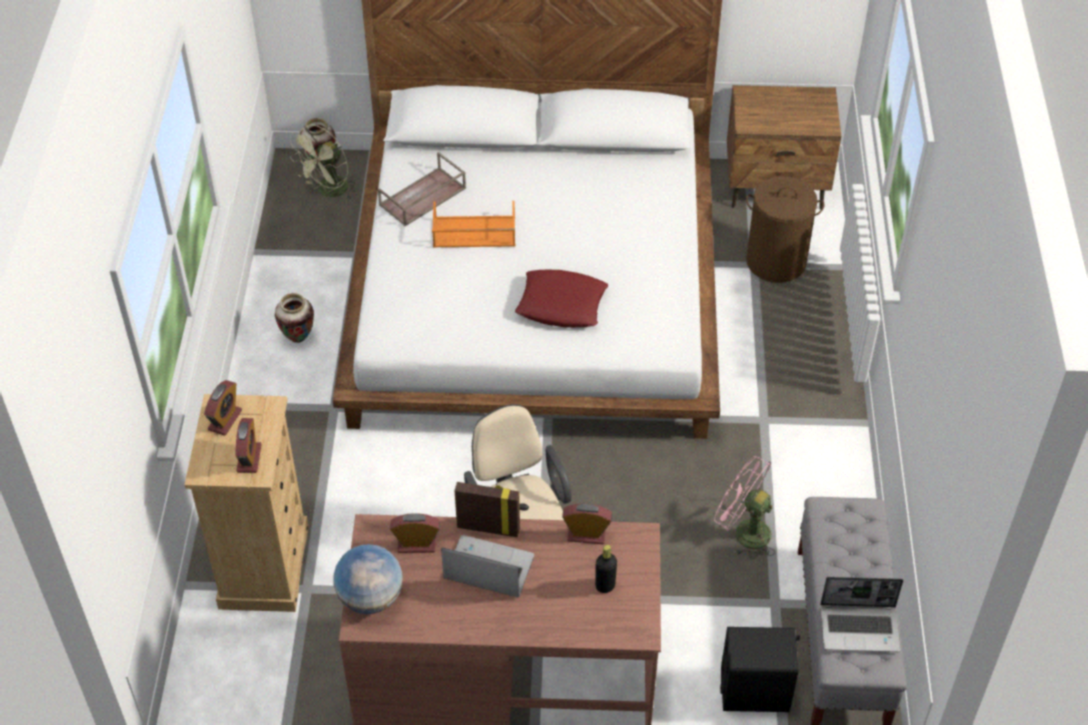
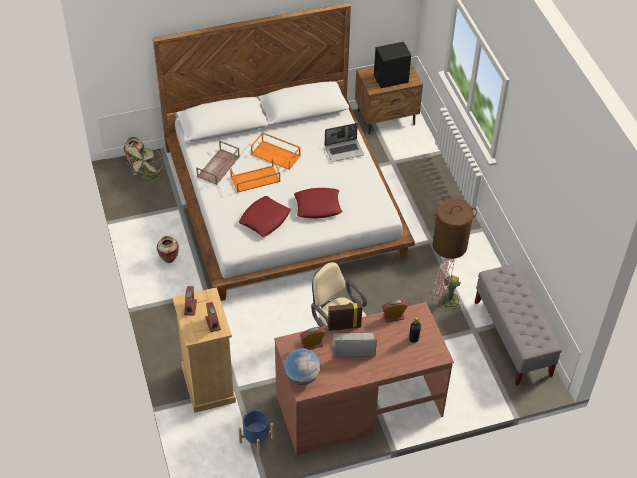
camera: 20 degrees left, 0 degrees up
black speaker [720,627,800,712] -> black speaker moved to [374,42,411,88]
brown laundry basket [746,176,825,283] -> brown laundry basket moved to [433,198,477,259]
laptop [820,577,903,652] -> laptop moved to [325,123,364,162]
none -> blue planter [238,410,274,455]
none -> red pillow [239,196,291,237]
none -> orange tray [251,132,301,170]

